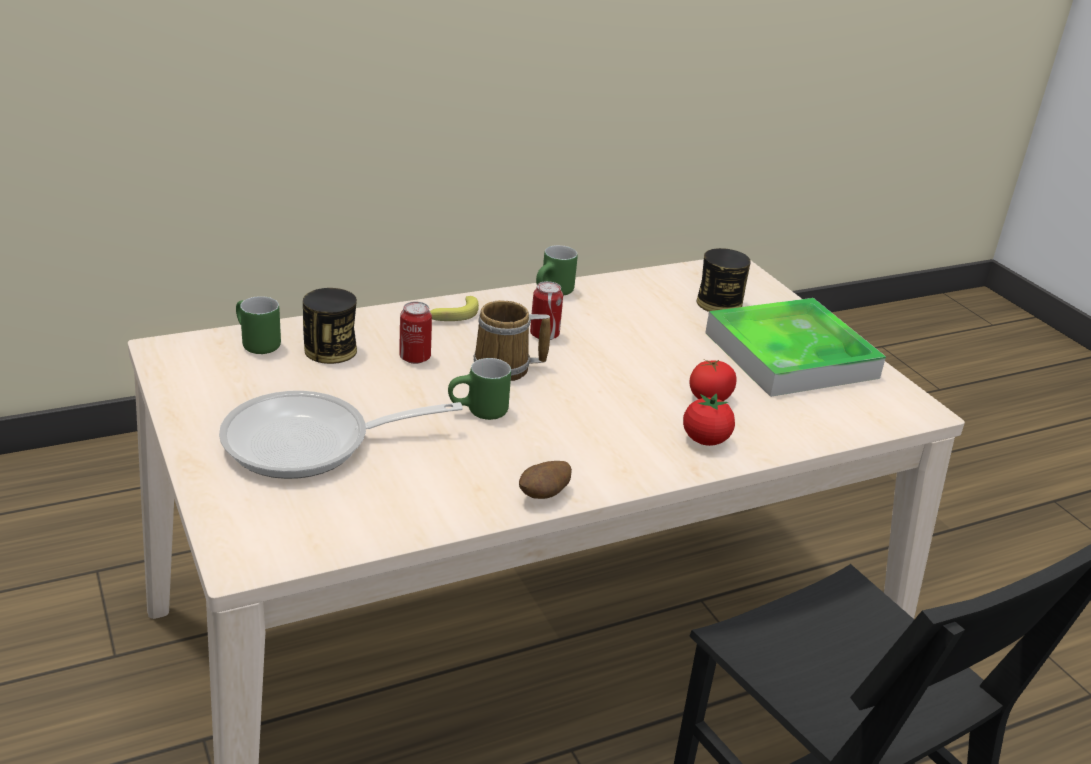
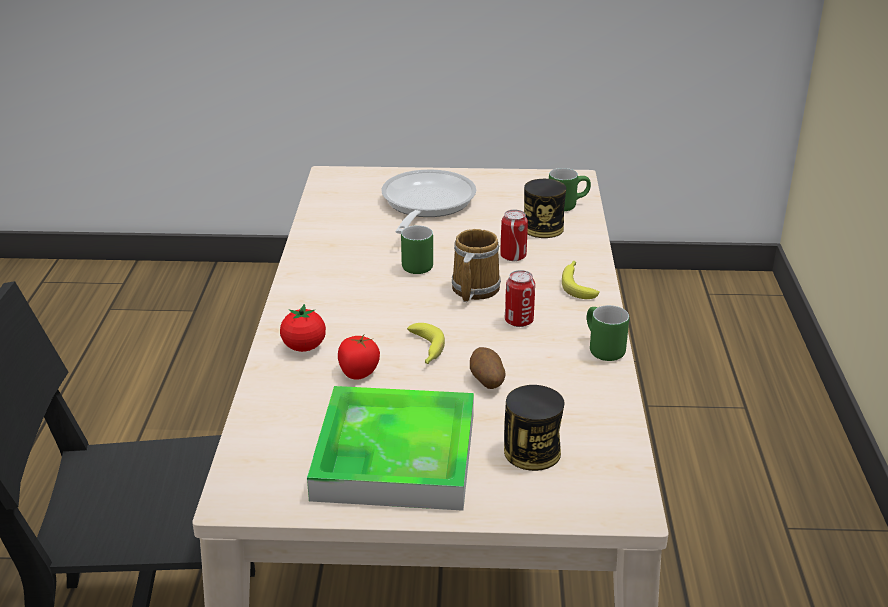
camera: 120 degrees right, 0 degrees up
potato [519,461,572,499] -> potato moved to [470,347,506,389]
none -> banana [407,323,445,364]

